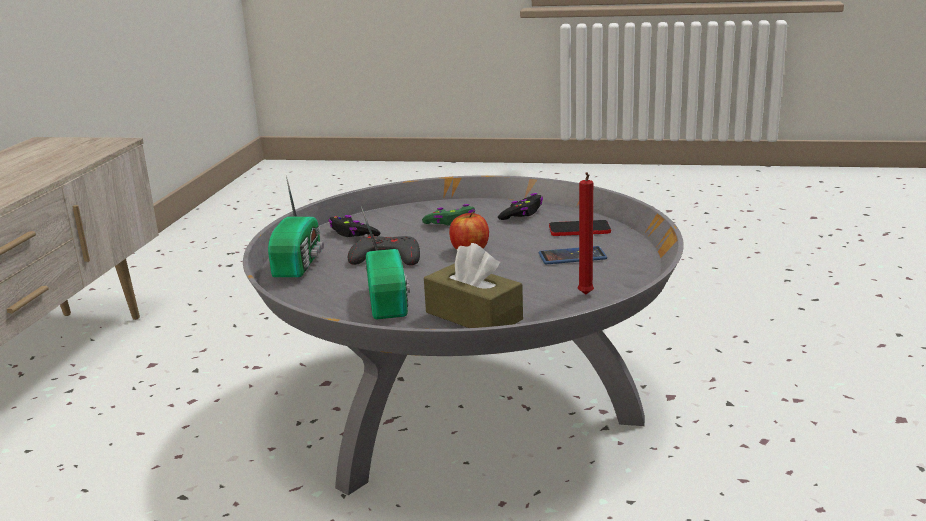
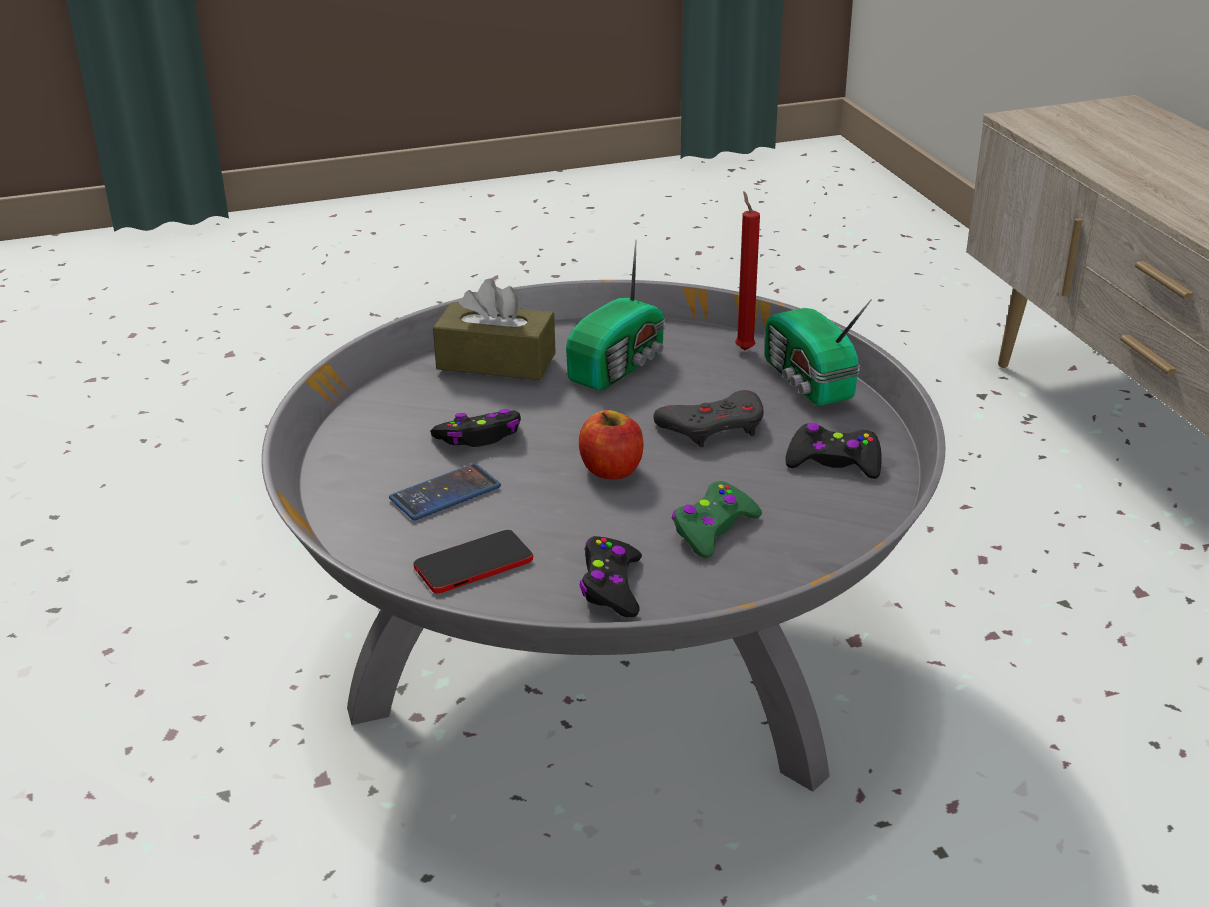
camera: 150 degrees right, 10 degrees up
radio [361,206,410,320] -> radio turned 105 degrees counterclockwise [566,240,665,391]
red candle [578,172,594,295] -> red candle moved to [735,191,760,350]
none -> black game controller [430,409,521,447]

